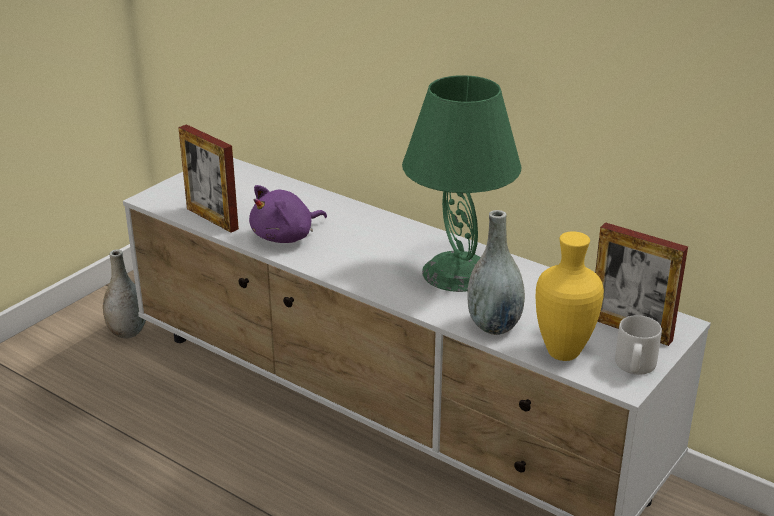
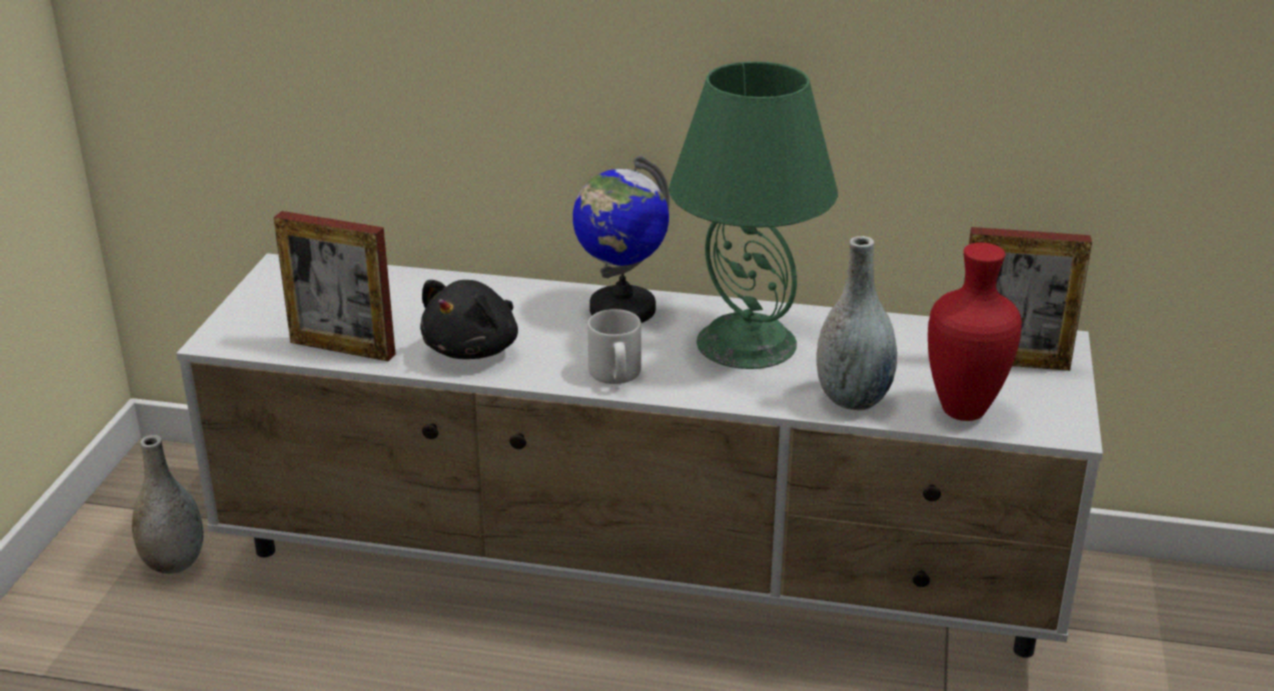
camera: 25 degrees left, 0 degrees up
purple plush toy [249,185,327,243] -> black plush toy [420,280,518,359]
yellow vase [536,231,604,361] -> red vase [928,243,1022,421]
grey mug [615,315,662,375] -> grey mug moved to [588,309,641,384]
none -> globe [573,156,670,323]

